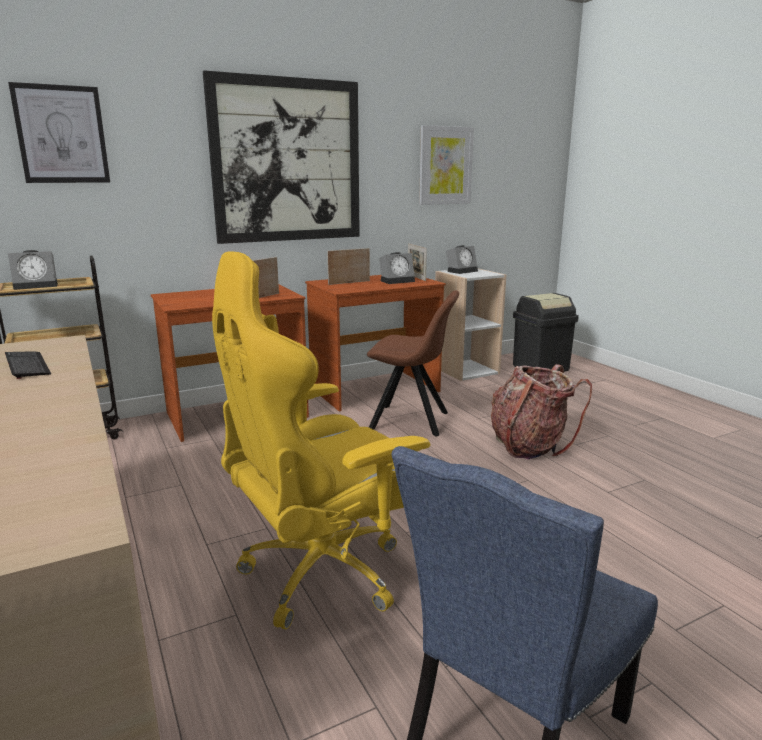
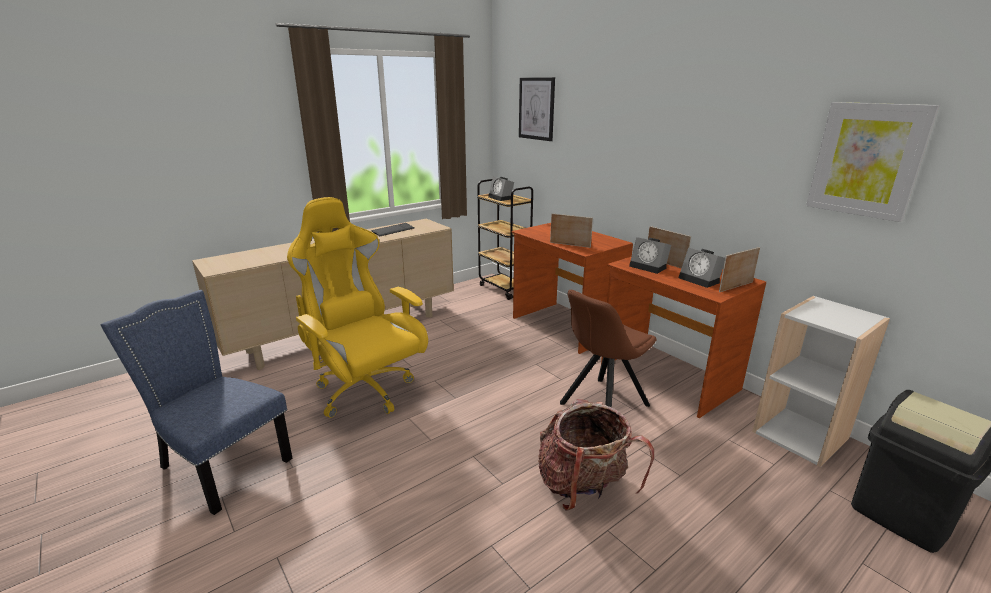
camera: 80 degrees right, 5 degrees up
picture [203,70,360,244] -> none
brown chair [367,290,459,437] -> brown chair turned 45 degrees clockwise [560,290,657,408]
alarm clock [446,245,478,274] -> alarm clock moved to [629,237,671,274]

